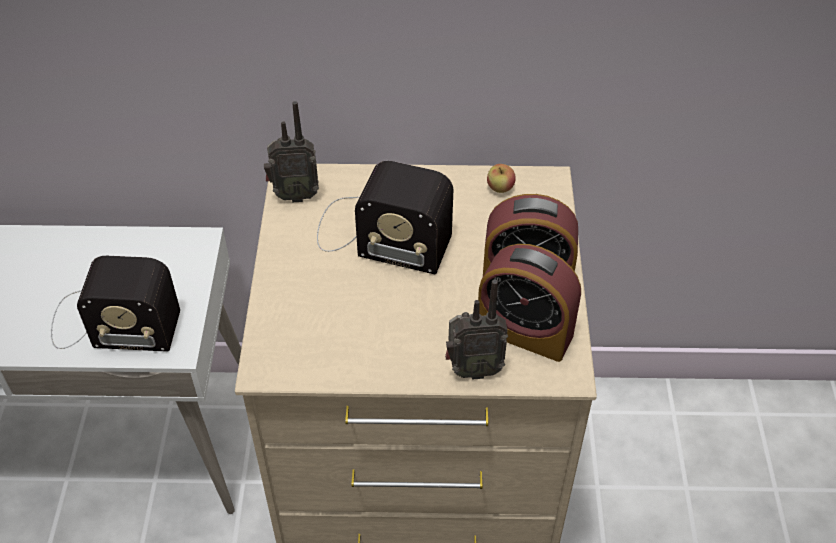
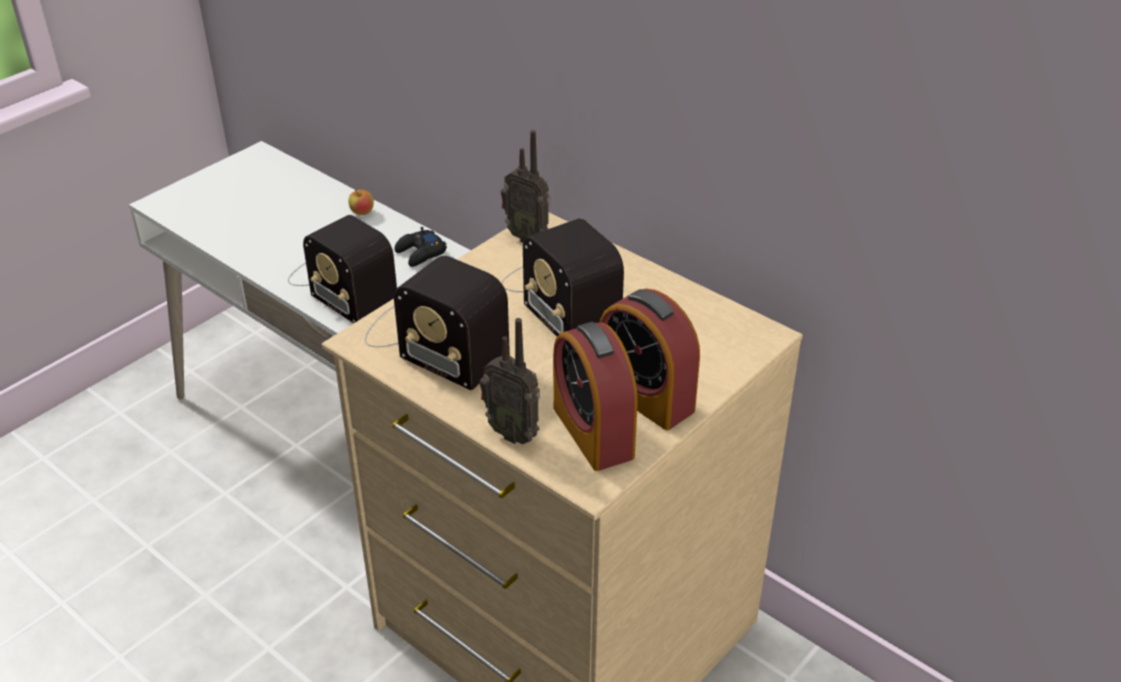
camera: 40 degrees right, 10 degrees down
apple [487,164,516,193] -> apple moved to [348,189,374,215]
none -> radio [365,256,510,390]
none -> black game controller [394,227,447,267]

